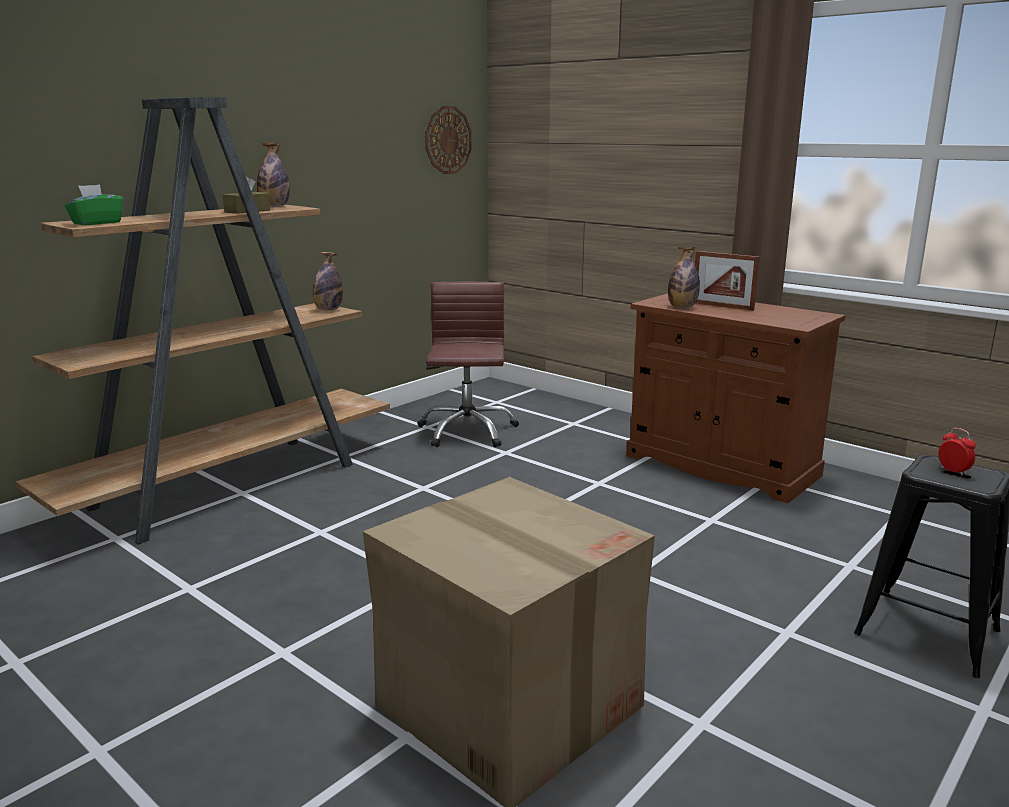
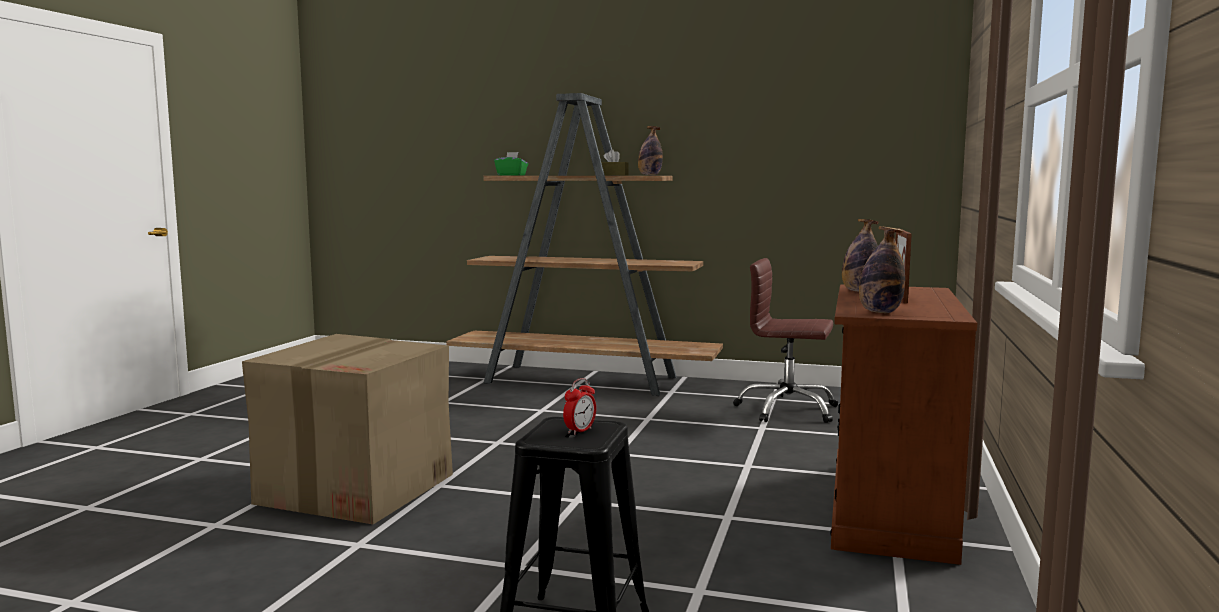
camera: 65 degrees right, 10 degrees down
bottle [313,252,343,310] -> bottle moved to [859,226,905,313]
brown office chair [417,282,519,447] -> brown office chair turned 135 degrees counterclockwise [733,258,838,423]
wall clock [425,106,472,174] -> none

